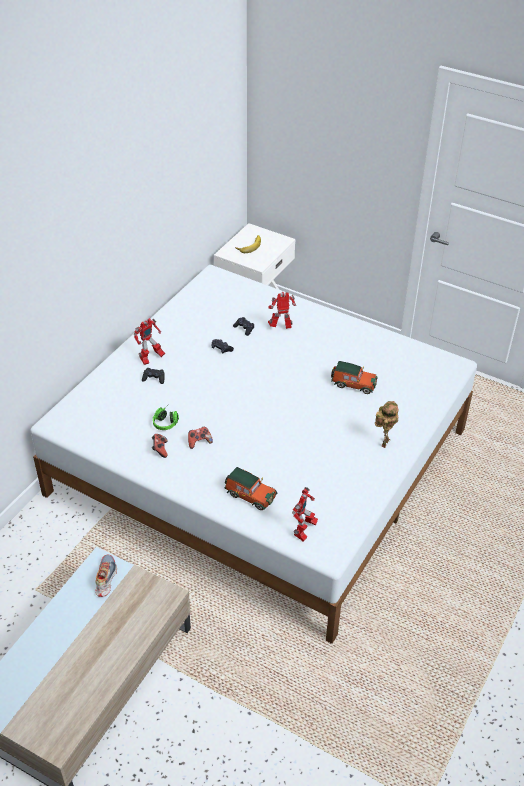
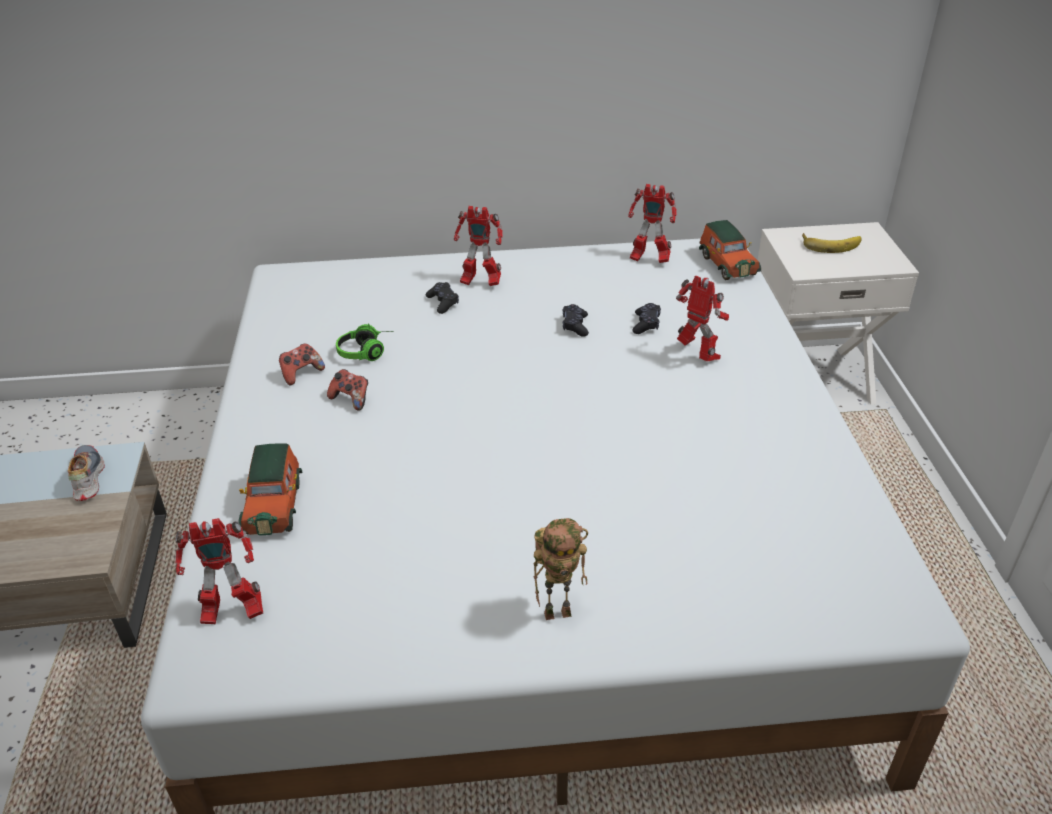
camera: 55 degrees right, 5 degrees down
shoe [95,555,117,597] -> shoe turned 75 degrees counterclockwise [68,445,105,501]
toy car [331,361,378,394] -> toy car moved to [699,220,761,280]
none -> toy robot [628,184,677,263]

